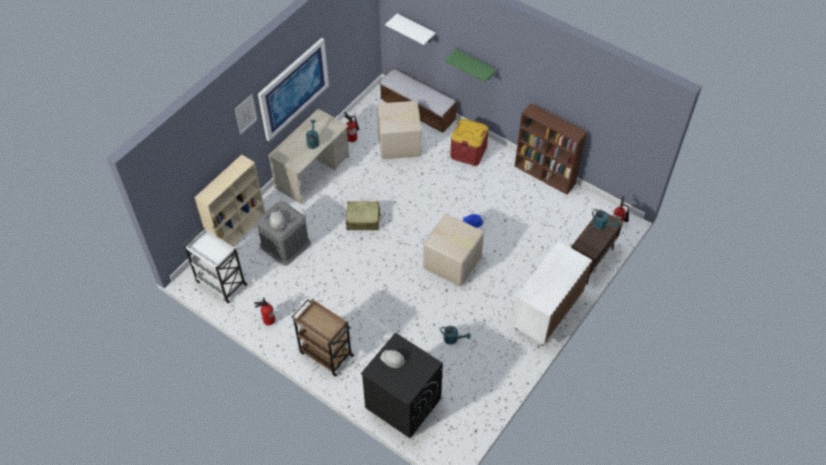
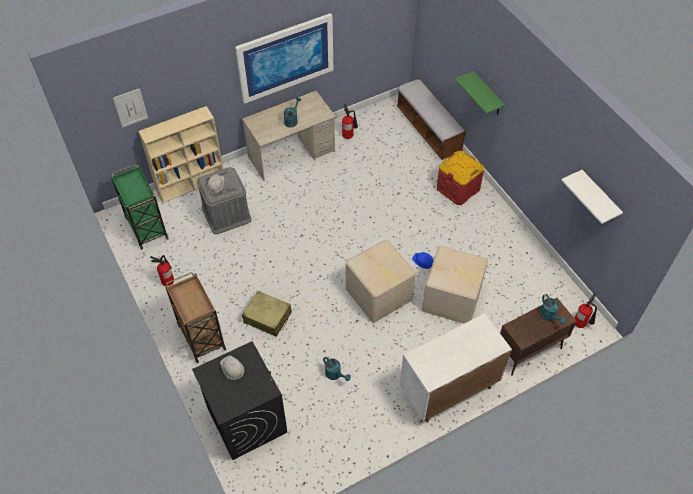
camera: 25 degrees right, 0 degrees up
white cart [183,228,247,303] -> green cart [111,164,168,250]
picture [235,94,257,135] -> picture moved to [113,88,148,128]
beige suitcase [346,201,382,230] -> beige suitcase moved to [242,291,292,337]
cardboard box [377,101,422,159] -> cardboard box moved to [422,246,488,324]
white shelf [385,14,435,45] -> white shelf moved to [561,170,623,224]
brown bookcase [514,103,587,195] -> none

